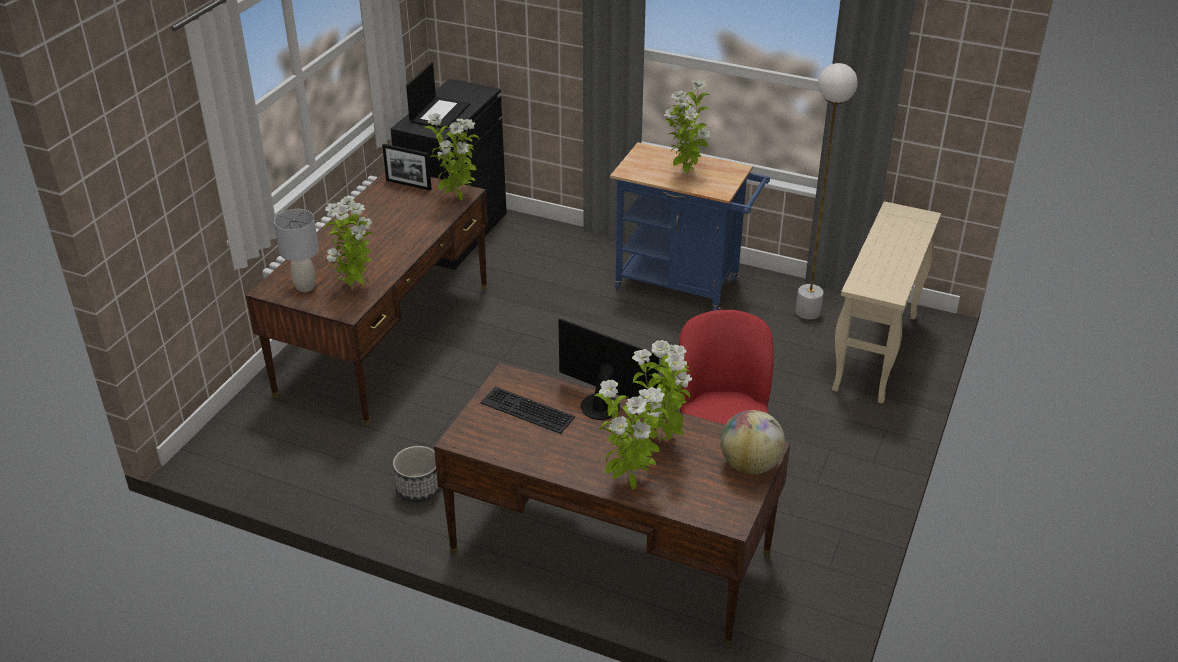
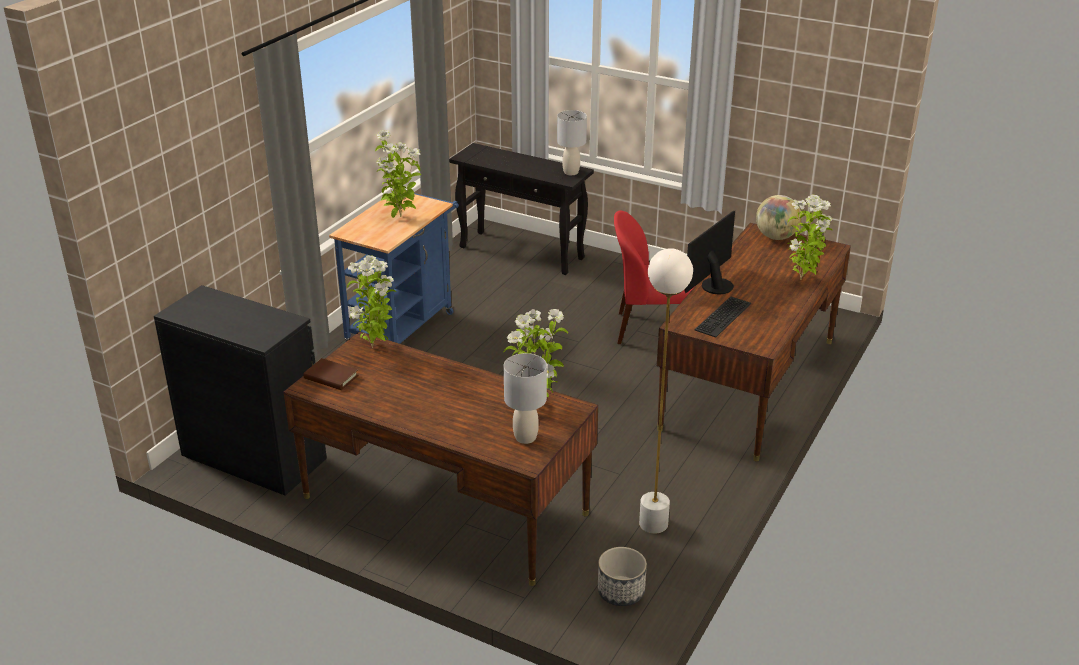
camera: 85 degrees left, 5 degrees down
picture frame [382,144,432,190] -> brown book [303,358,359,390]
planter [393,446,441,502] -> planter moved to [598,547,647,606]
laptop [406,62,470,129] -> none
potted plant [632,340,692,444] -> none
white floor lamp [796,63,858,320] -> white floor lamp moved to [639,248,693,534]
beige console table [832,201,941,404] -> black console table [449,143,594,275]
none -> grey table lamp [557,110,587,175]

